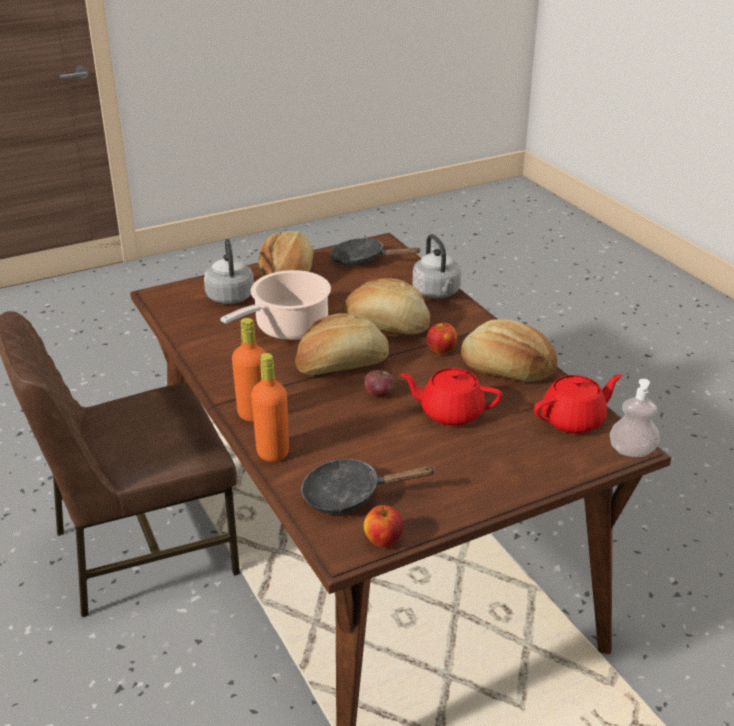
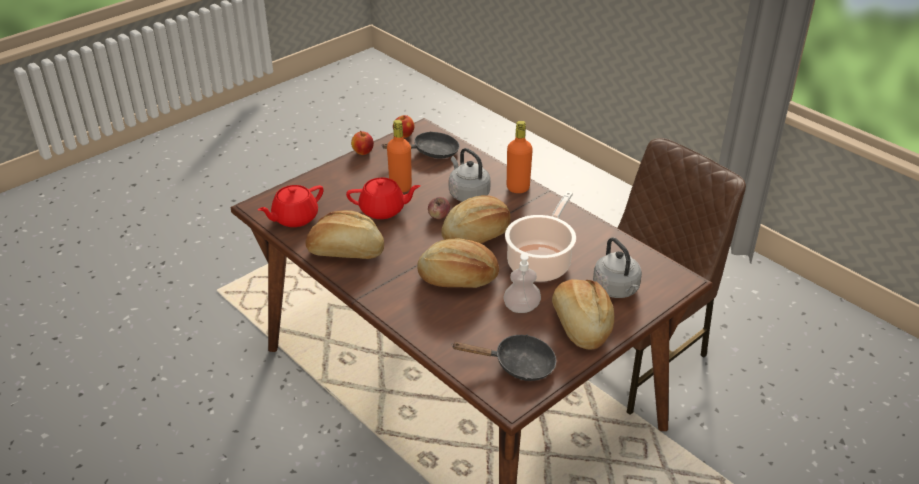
camera: 165 degrees right, 5 degrees up
orange bottle [251,353,289,462] -> orange bottle moved to [387,120,412,193]
grey kettle [412,234,461,298] -> grey kettle moved to [449,148,491,202]
apple [427,323,457,354] -> apple moved to [351,131,374,155]
soap dispenser [610,379,660,457] -> soap dispenser moved to [504,253,541,313]

